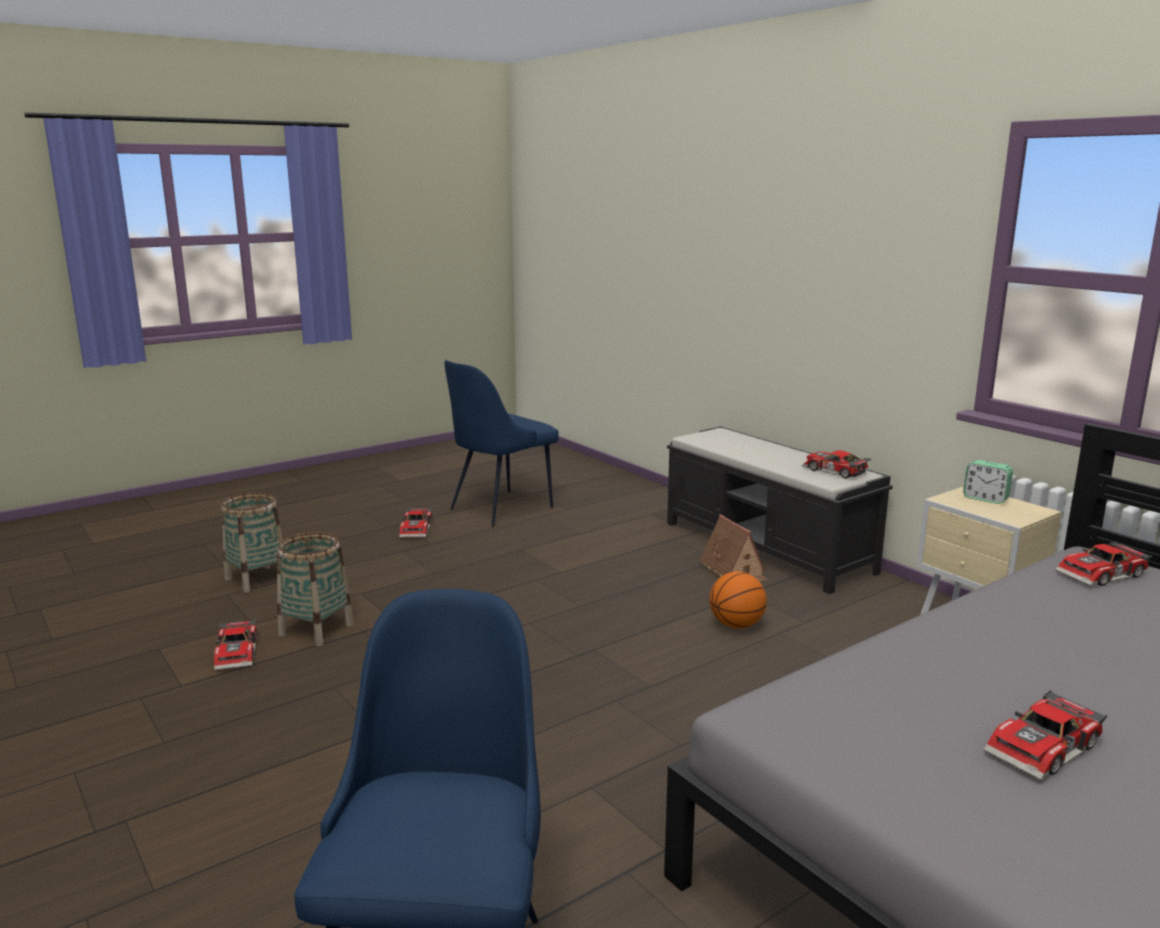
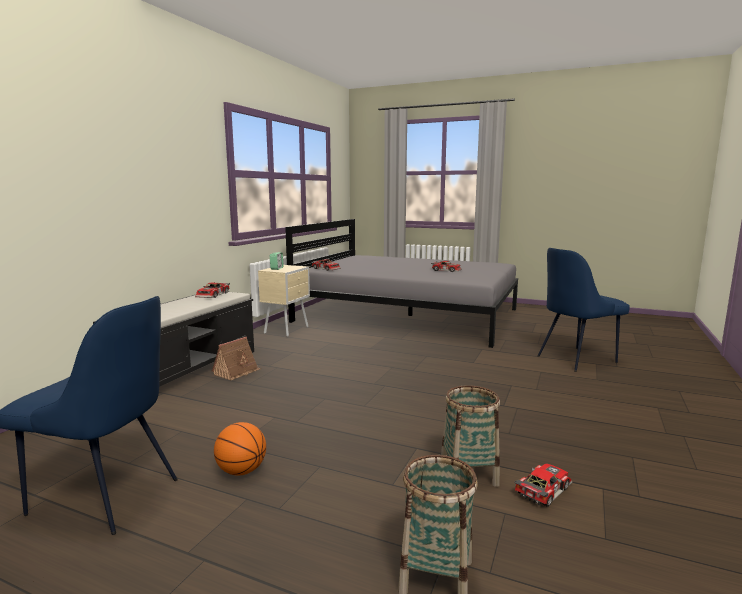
camera: 120 degrees left, 5 degrees down
toy car [399,508,432,538] -> none
basketball [709,572,767,629] -> basketball moved to [214,422,266,475]

